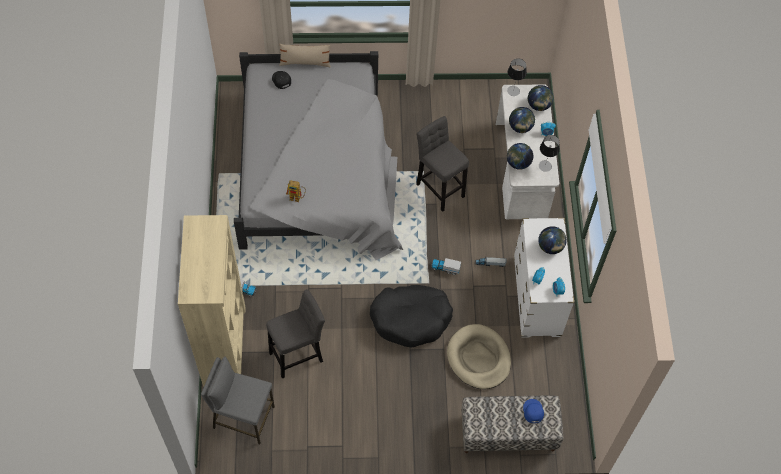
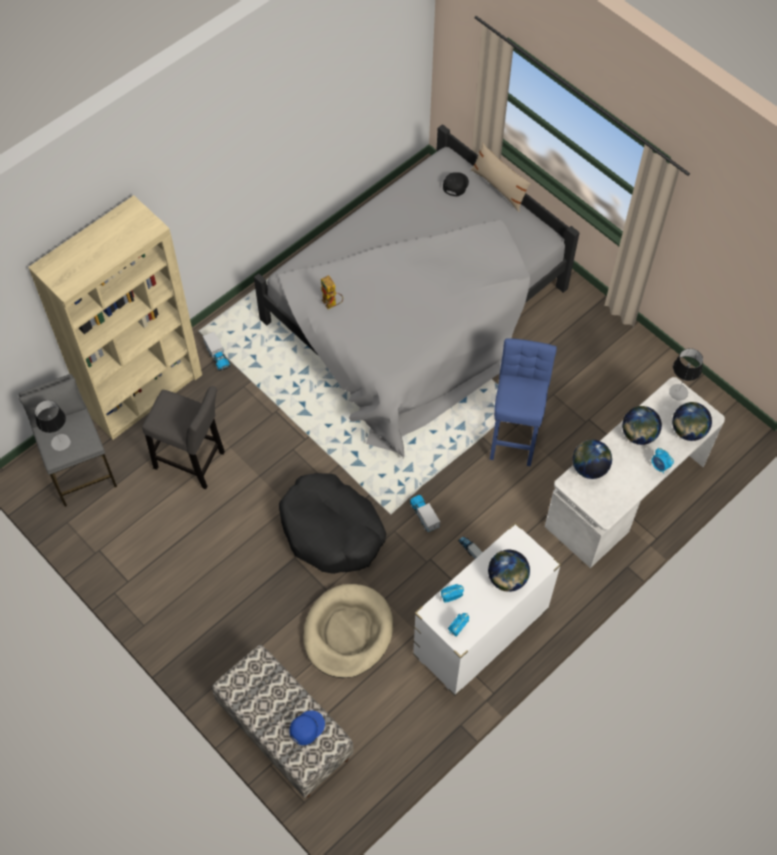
camera: 50 degrees right, 0 degrees up
grey stool [416,116,469,212] -> blue stool [490,338,557,466]
table lamp [539,135,560,172] -> table lamp moved to [35,400,71,451]

